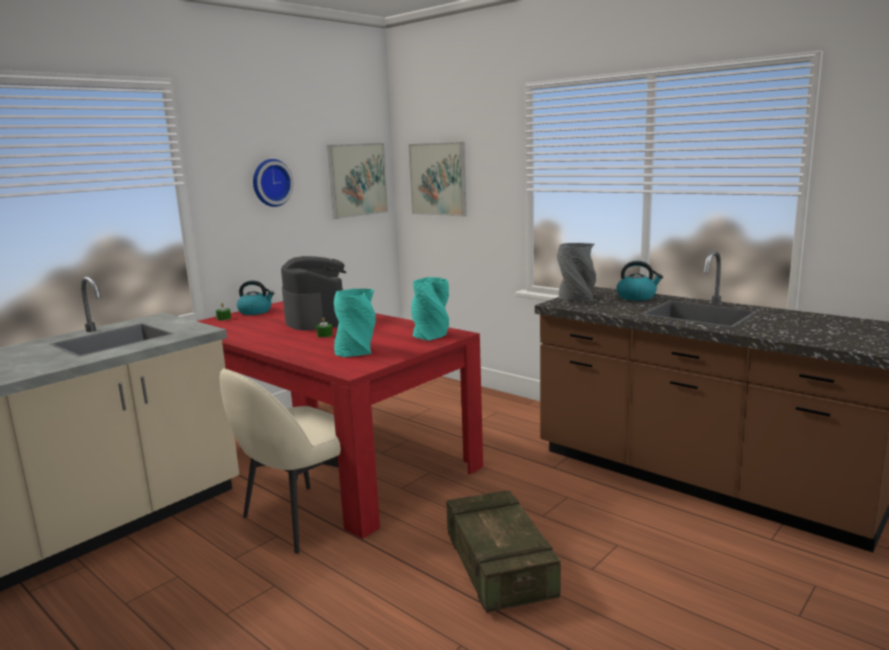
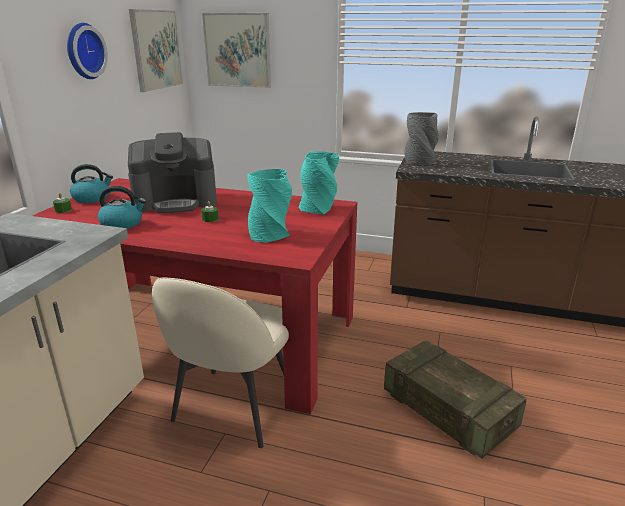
camera: 25 degrees left, 10 degrees up
coffee machine [281,256,346,330] -> coffee machine turned 120 degrees clockwise [128,132,217,213]
kettle [617,261,663,301] -> kettle moved to [98,186,146,229]

